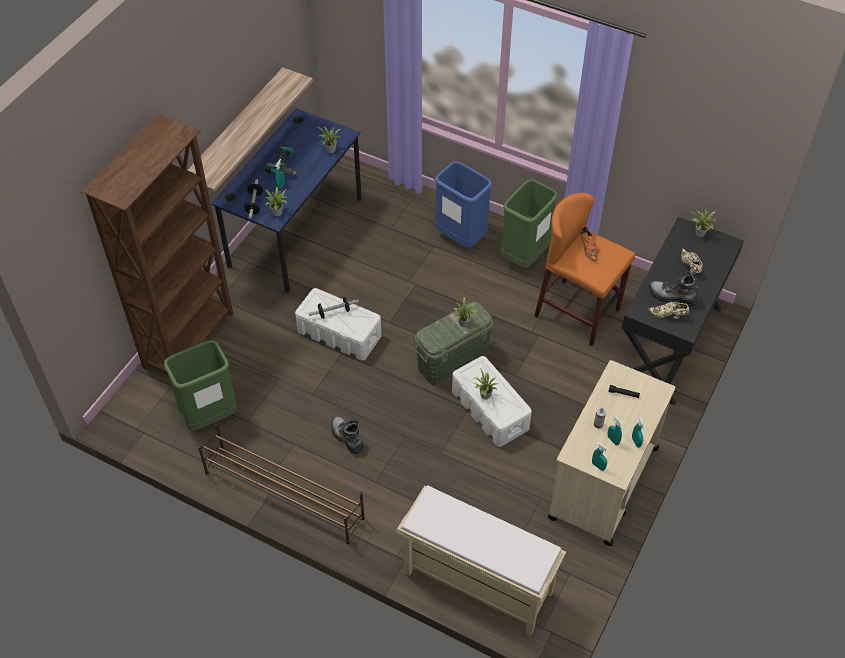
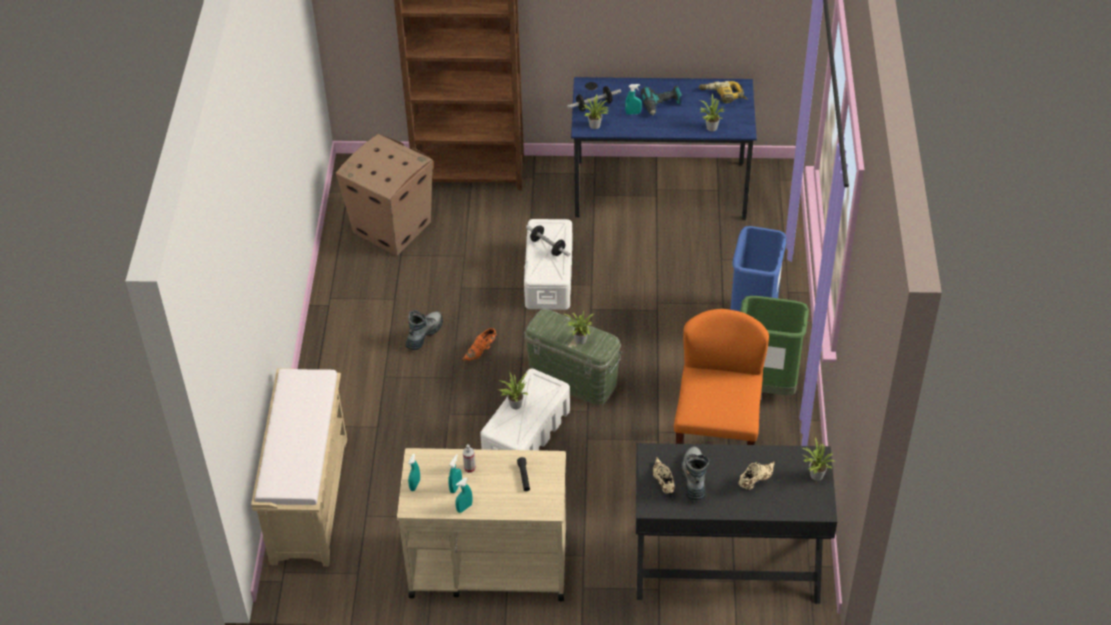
camera: 65 degrees right, 5 degrees down
green trash can [164,340,237,430] -> cardboard box [336,134,433,256]
shelf [188,68,313,192] -> none
brown shoe rack [198,423,365,544] -> none
orange shoe [580,226,597,261] -> orange shoe moved to [462,328,496,361]
none -> power drill [699,81,748,103]

